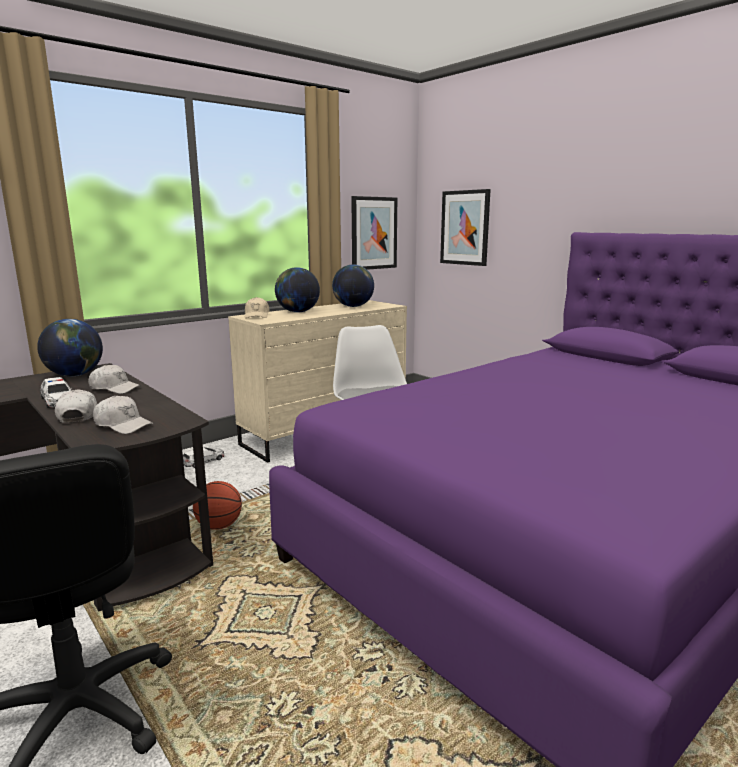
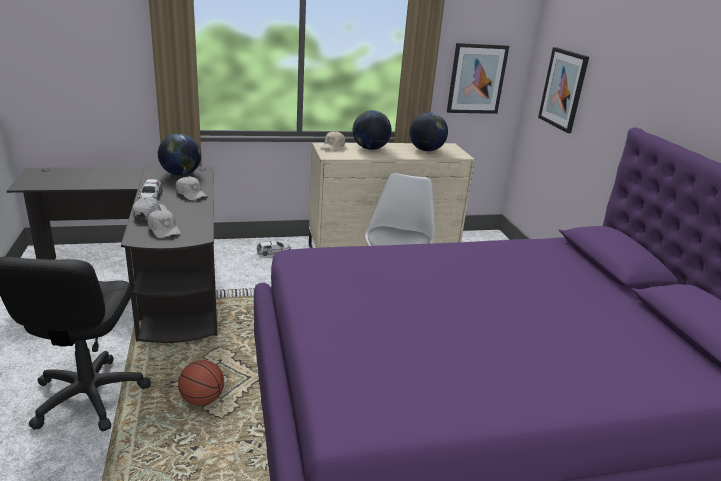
camera: 25 degrees right, 10 degrees up
basketball [193,481,242,530] -> basketball moved to [178,360,224,406]

